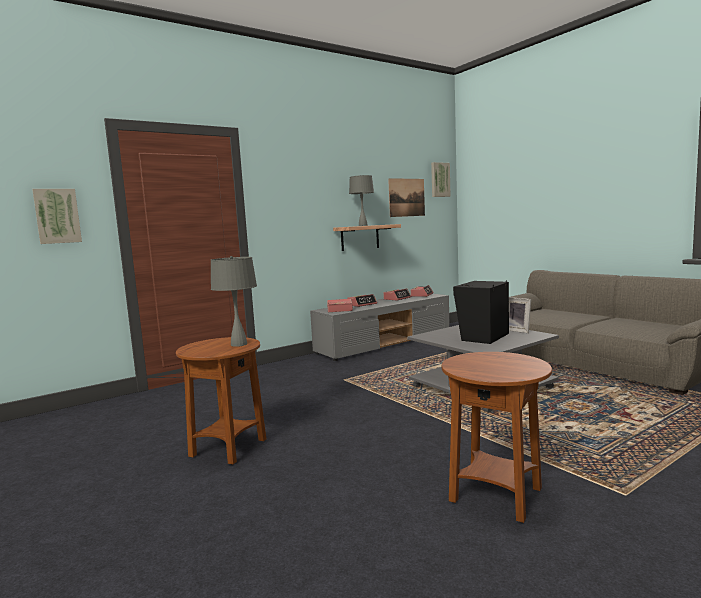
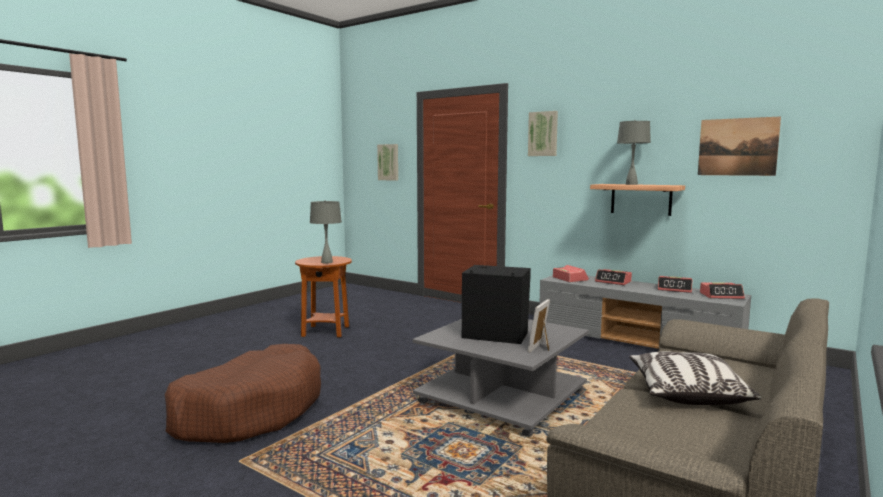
camera: 70 degrees right, 0 degrees up
picture [431,162,451,197] -> picture moved to [528,111,558,156]
brown side table [442,352,552,523] -> brown dog bed [165,344,321,443]
none -> pillow [629,351,761,405]

